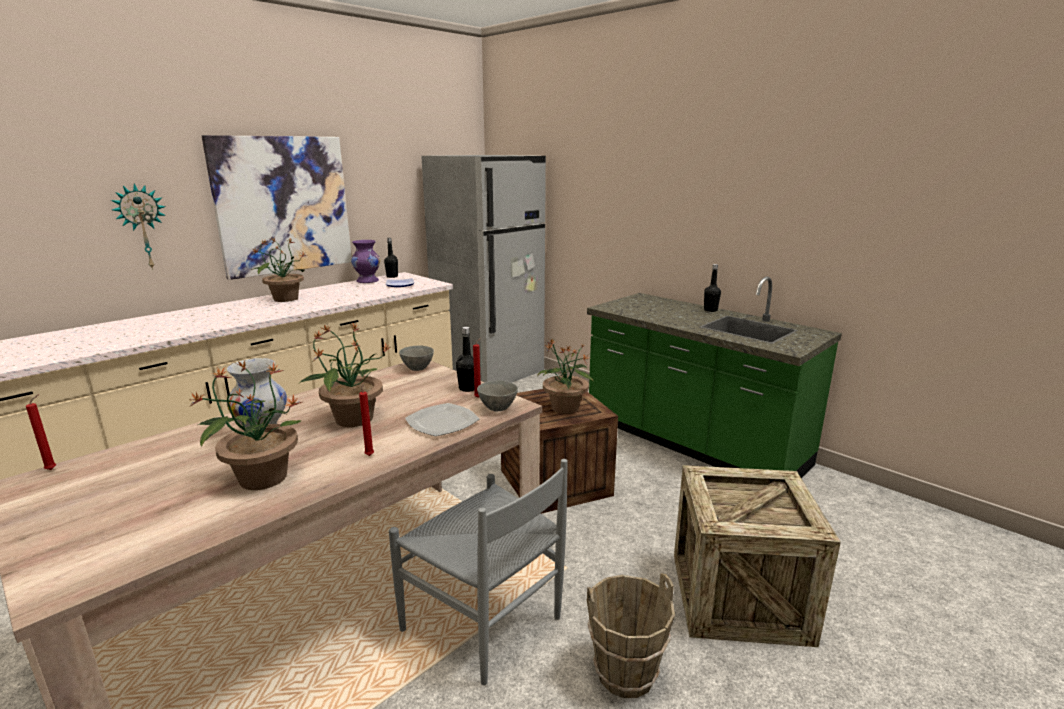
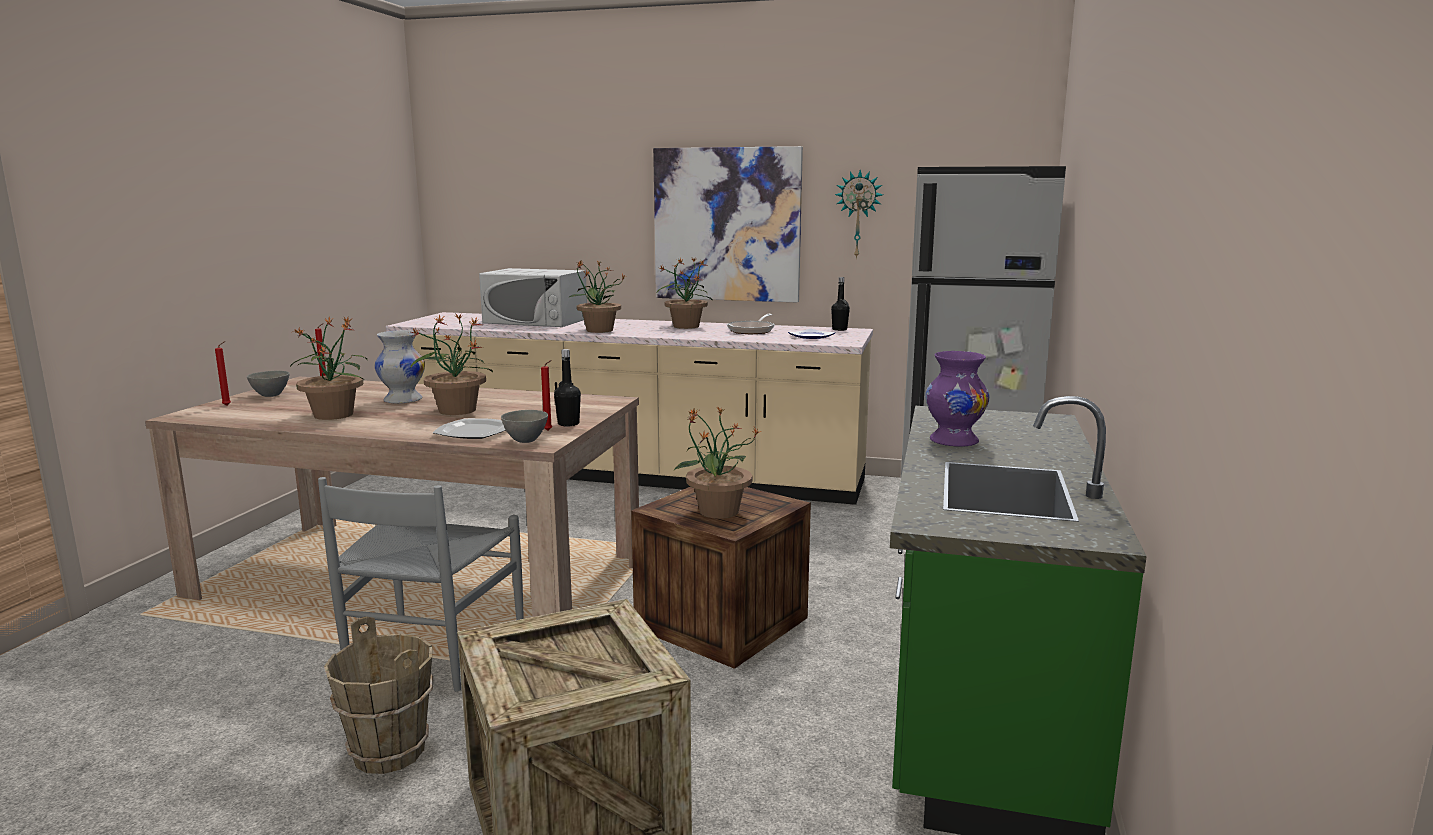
camera: 60 degrees right, 5 degrees down
wall clock [111,184,166,270] -> wall clock moved to [835,170,883,259]
purple vase [351,240,380,283] -> purple vase moved to [925,351,989,447]
red candle [359,383,374,456] -> red candle moved to [215,341,231,406]
grey bowl [399,346,434,371] -> grey bowl moved to [247,371,290,397]
black bottle [704,264,721,312] -> none
none -> white microwave [479,268,587,327]
none -> potted plant [567,261,626,333]
none -> frying pan [727,314,775,334]

